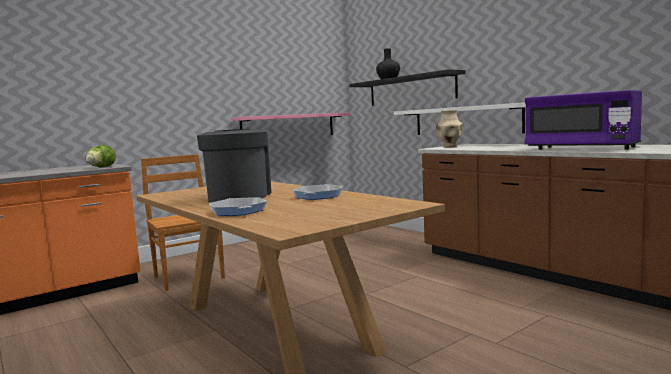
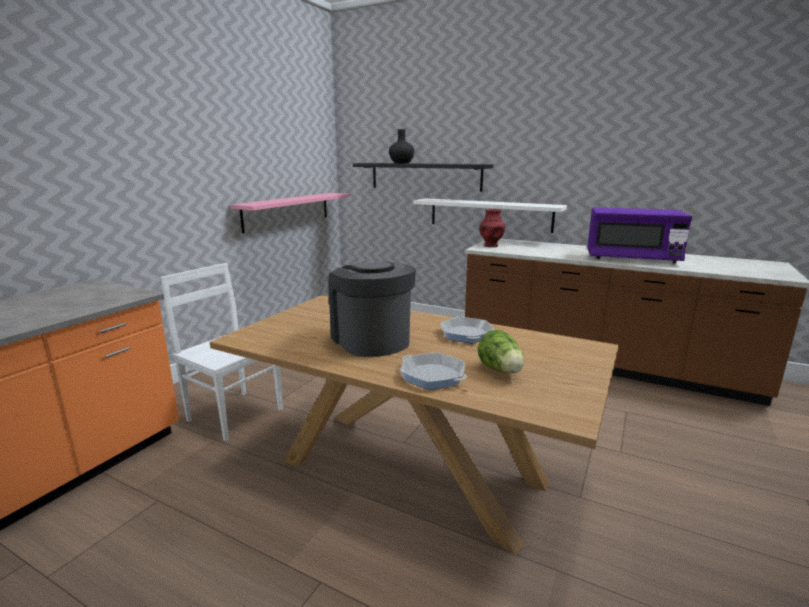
camera: 25 degrees left, 10 degrees up
lettuce [85,145,116,168] -> lettuce moved to [478,329,524,373]
brown chair [141,154,225,291] -> white chair [161,263,283,441]
beige vase [436,110,463,148] -> red vase [479,209,505,247]

